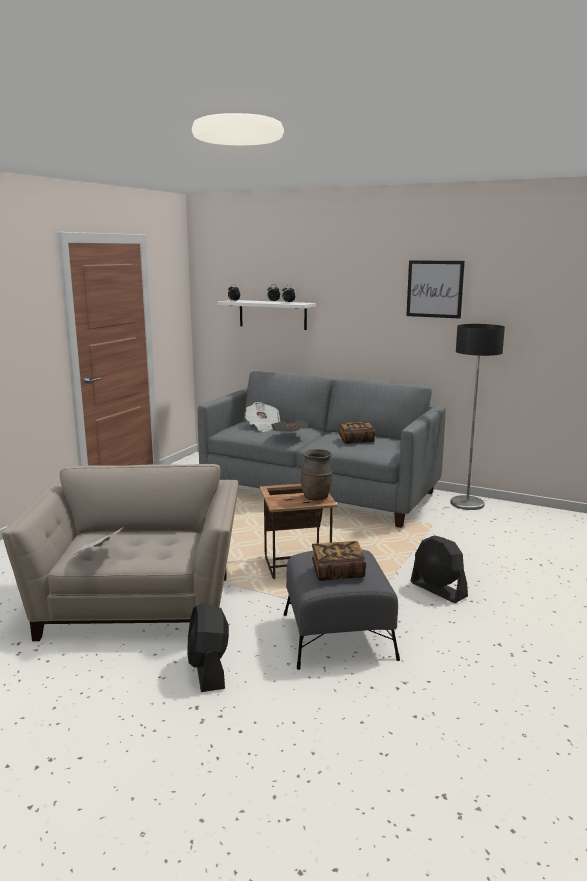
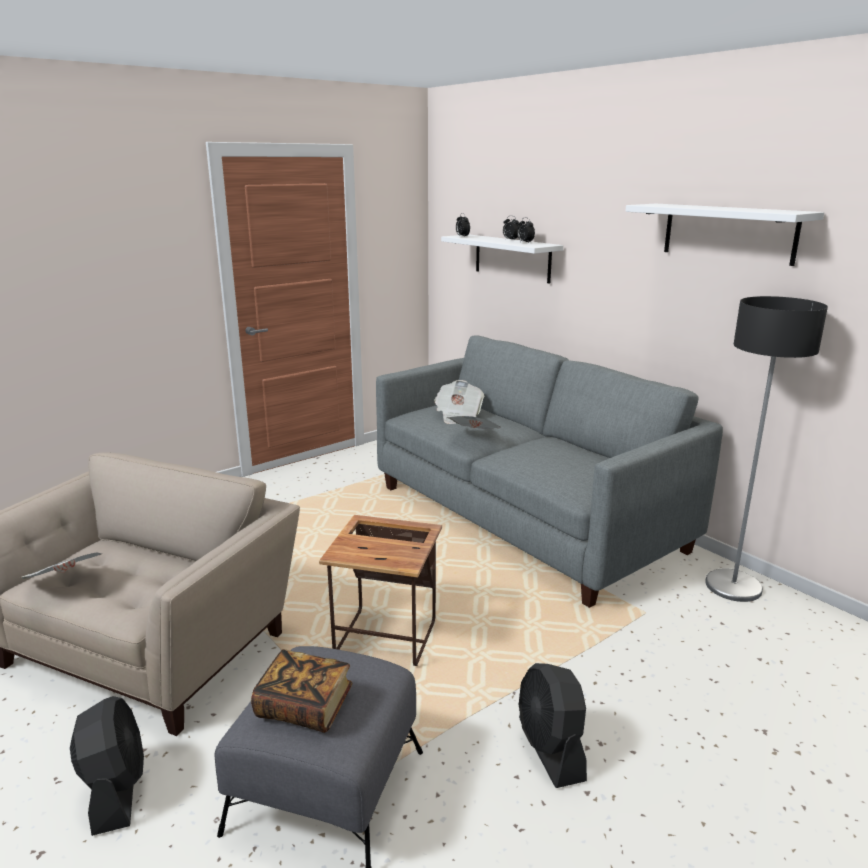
camera: 25 degrees right, 5 degrees up
black fan [187,602,229,692] -> black fan turned 150 degrees clockwise [70,696,144,836]
brown vase [301,449,332,501] -> none
book [339,422,375,444] -> none
picture [406,260,465,319] -> white shelf [625,204,824,266]

